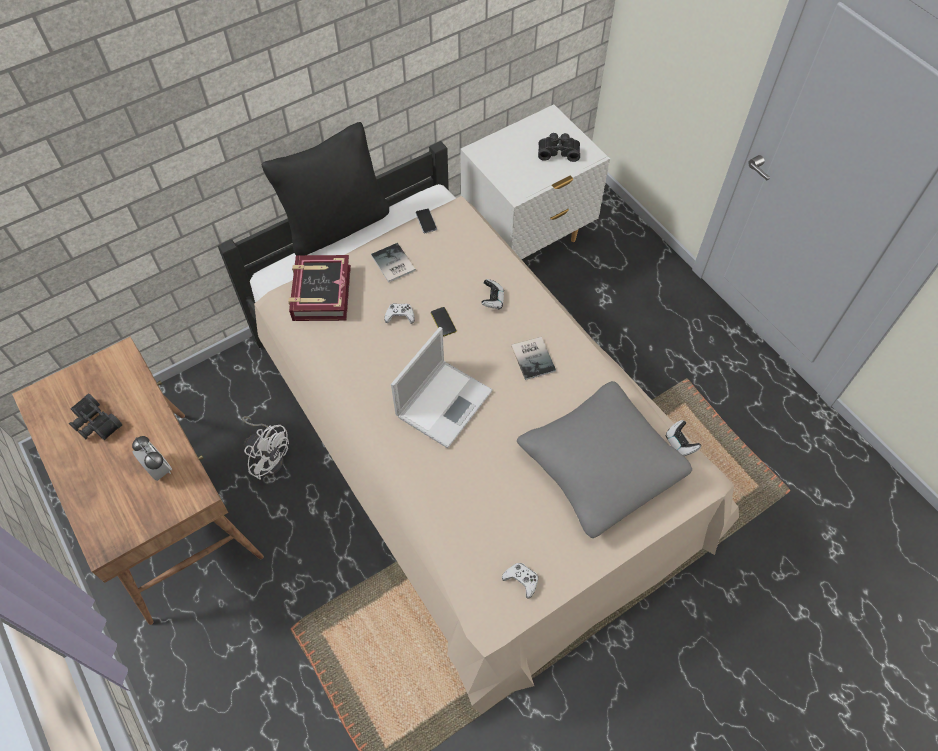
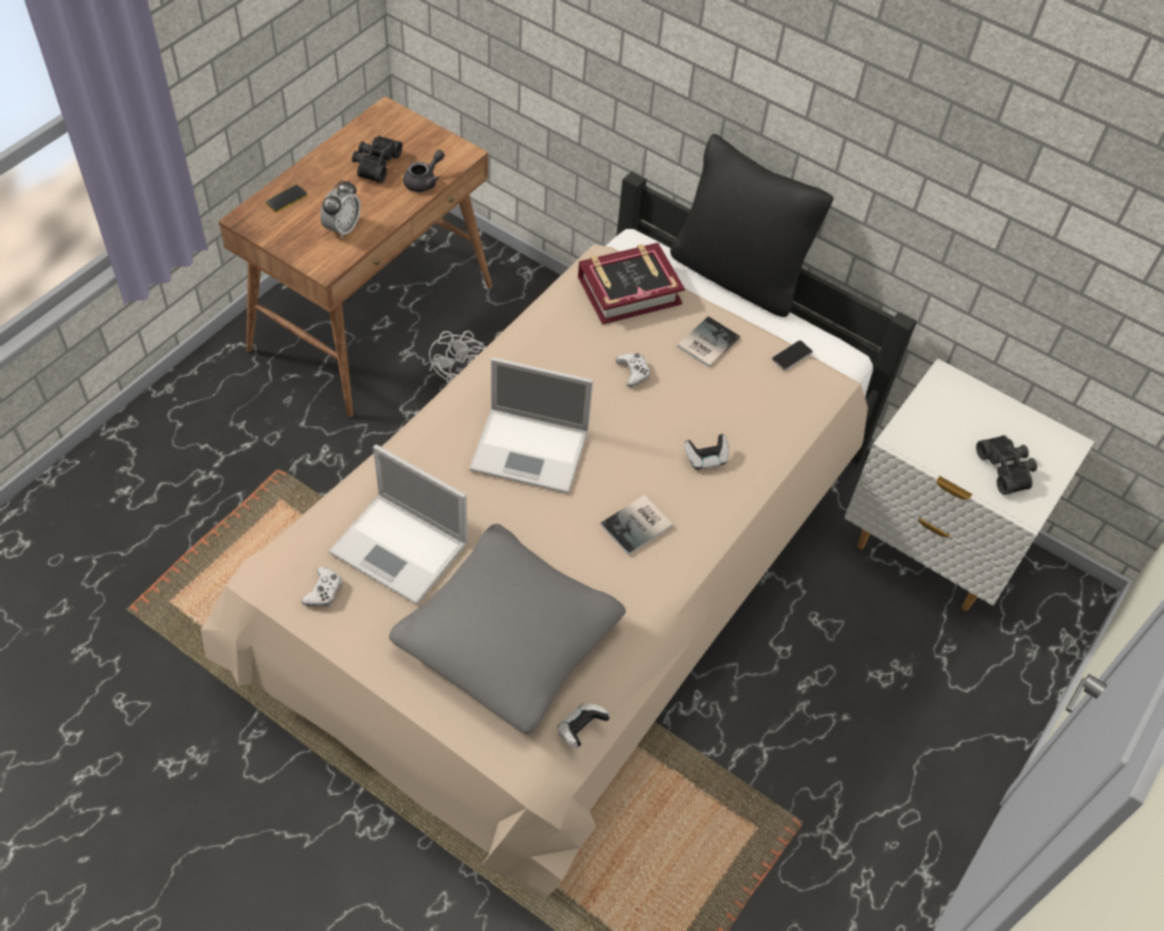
camera: 65 degrees right, 5 degrees down
phone [431,307,456,336] -> phone moved to [266,184,307,212]
none -> laptop [328,444,468,605]
none -> grey teapot [403,150,445,192]

